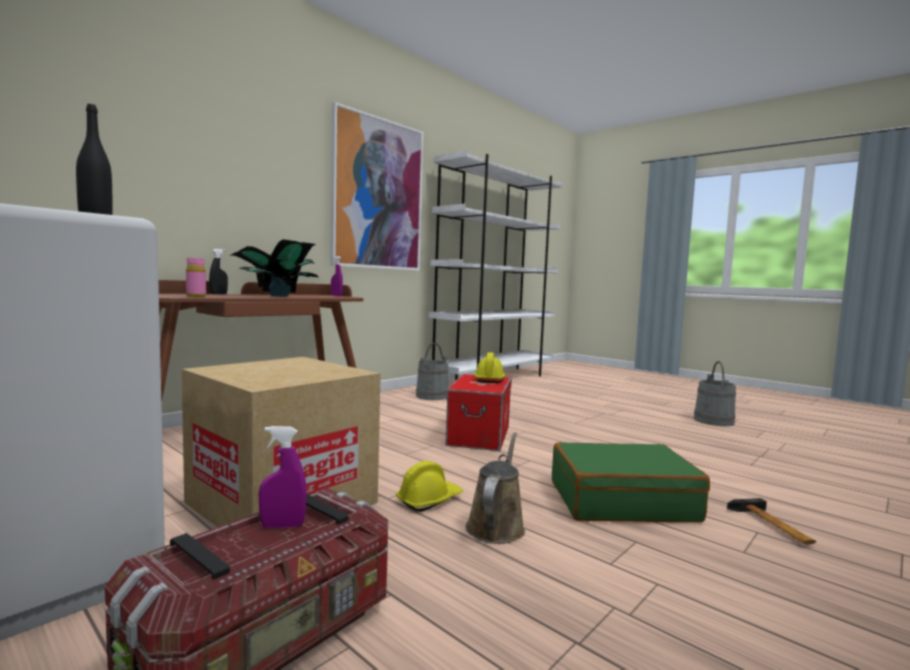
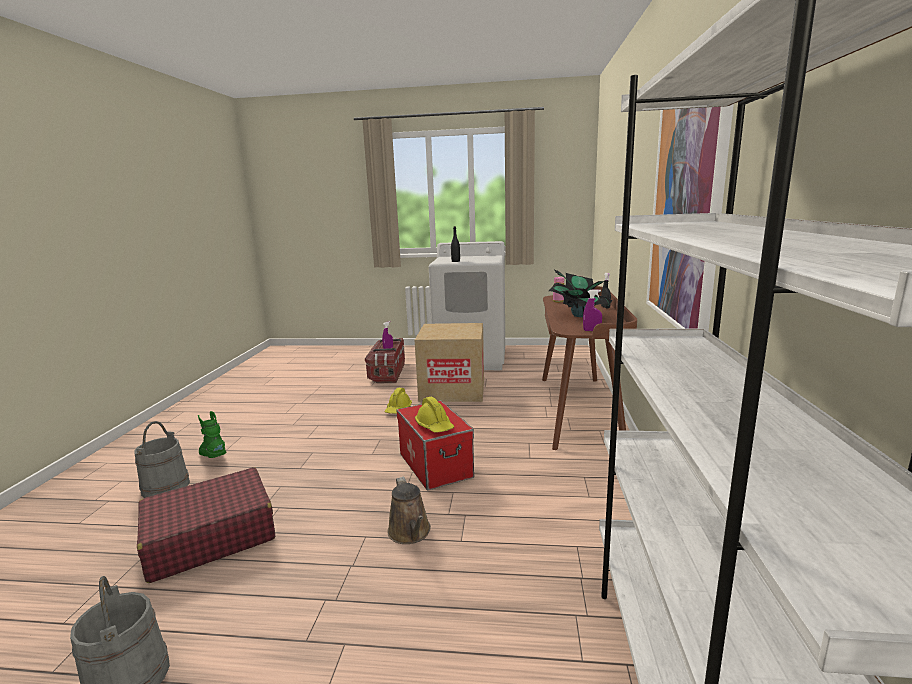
camera: 145 degrees right, 10 degrees up
grey bucket [416,343,449,400] -> grey bucket moved to [134,421,190,498]
brown watering can [465,432,525,544] -> brown watering can moved to [387,477,431,544]
green suitcase [552,442,710,522] -> none
hammer [727,498,817,544] -> green boot [198,411,226,458]
none -> red suitcase [137,467,275,583]

